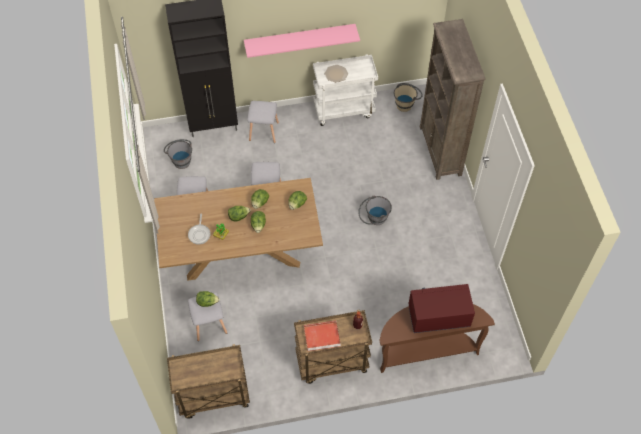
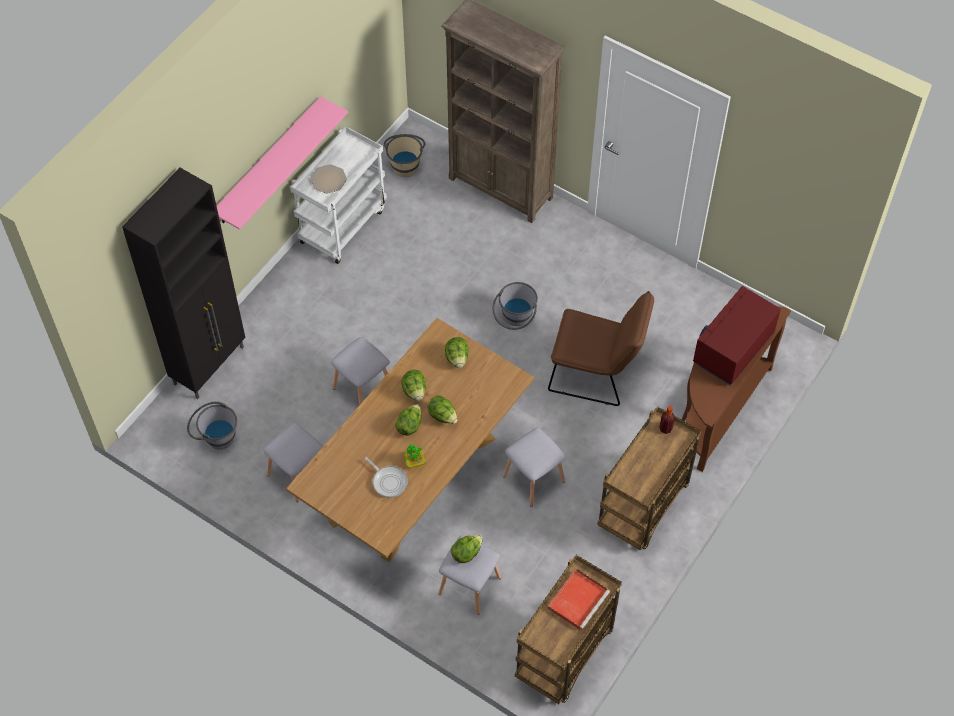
camera: 45 degrees left, 0 degrees up
grey stool [247,101,279,143] -> grey stool moved to [503,428,566,507]
red tray [304,321,341,351] -> red tray moved to [547,569,610,630]
none -> brown chair [548,291,654,406]

